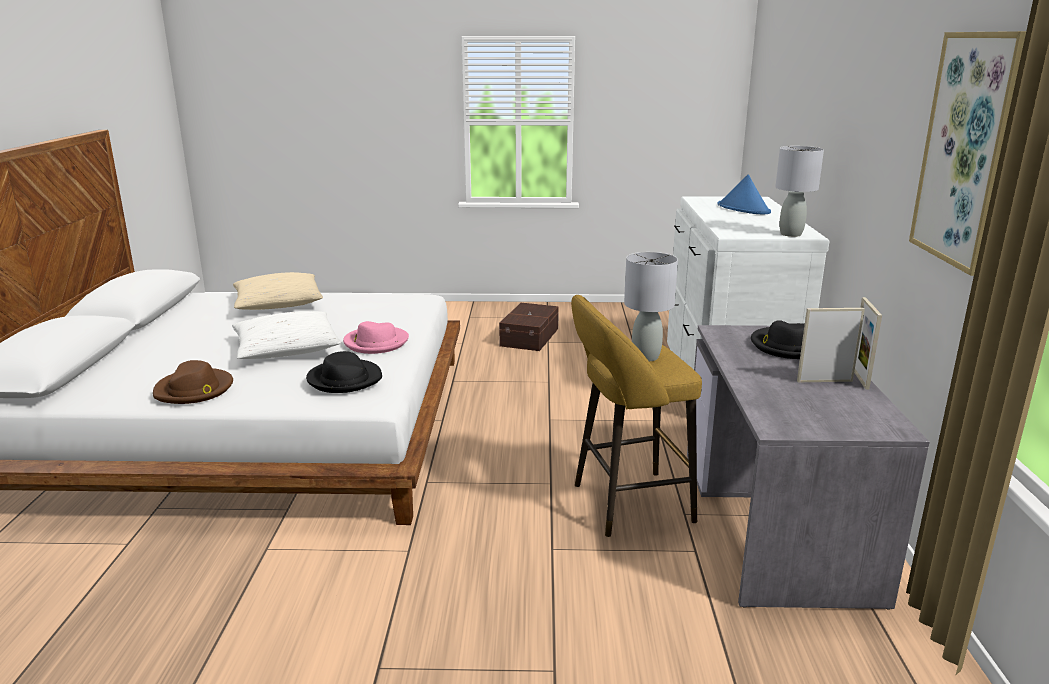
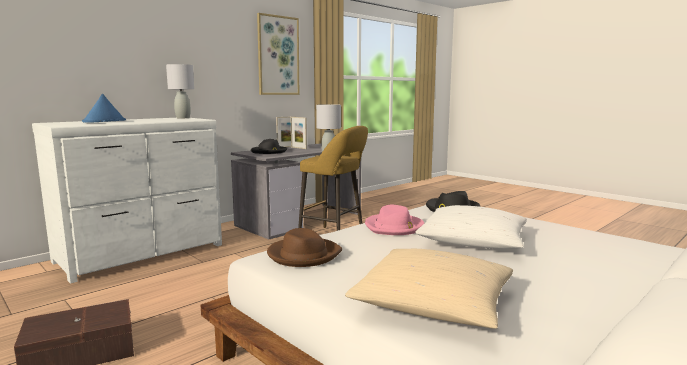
camera: 135 degrees left, 10 degrees down
brown hat [153,360,233,404] -> brown hat moved to [267,228,342,267]

